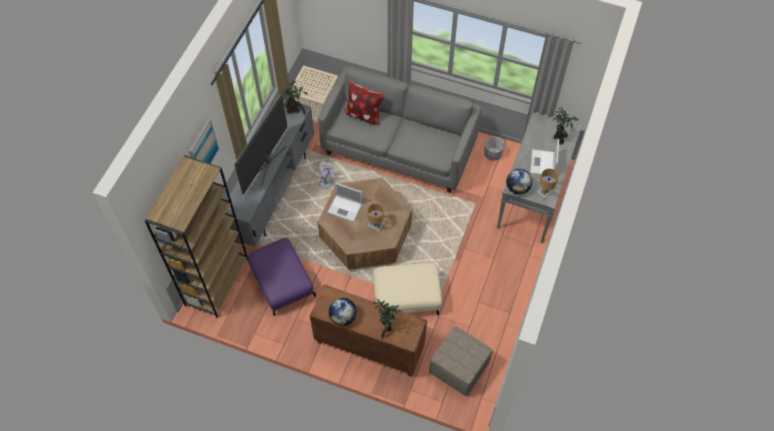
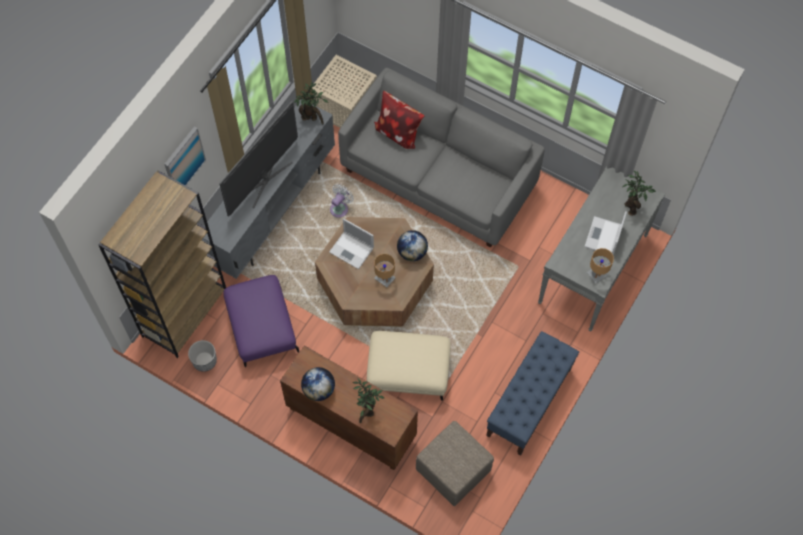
camera: 10 degrees right, 5 degrees up
planter [484,136,505,160] -> planter moved to [188,340,217,372]
globe [506,169,532,195] -> globe moved to [397,230,428,261]
none -> blue bench [486,331,579,455]

